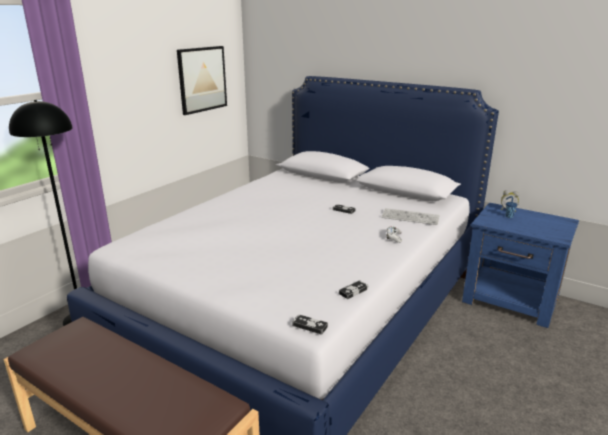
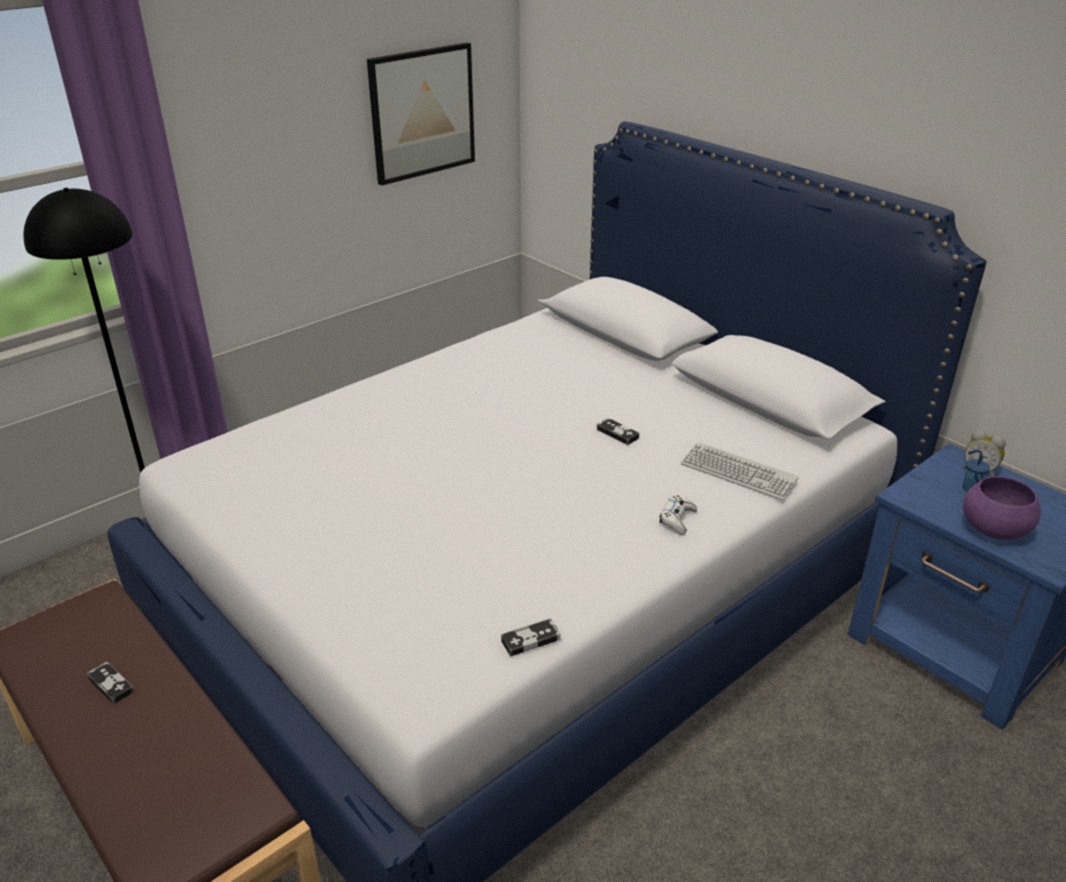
camera: 15 degrees right, 10 degrees up
game controller [292,314,328,335] -> game controller moved to [86,662,134,704]
none -> purple bowl [963,476,1041,540]

